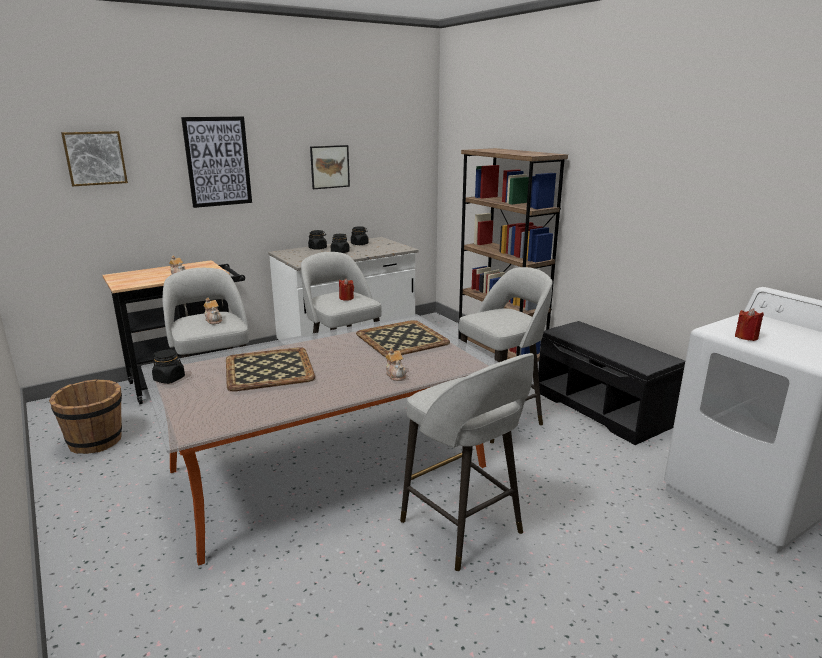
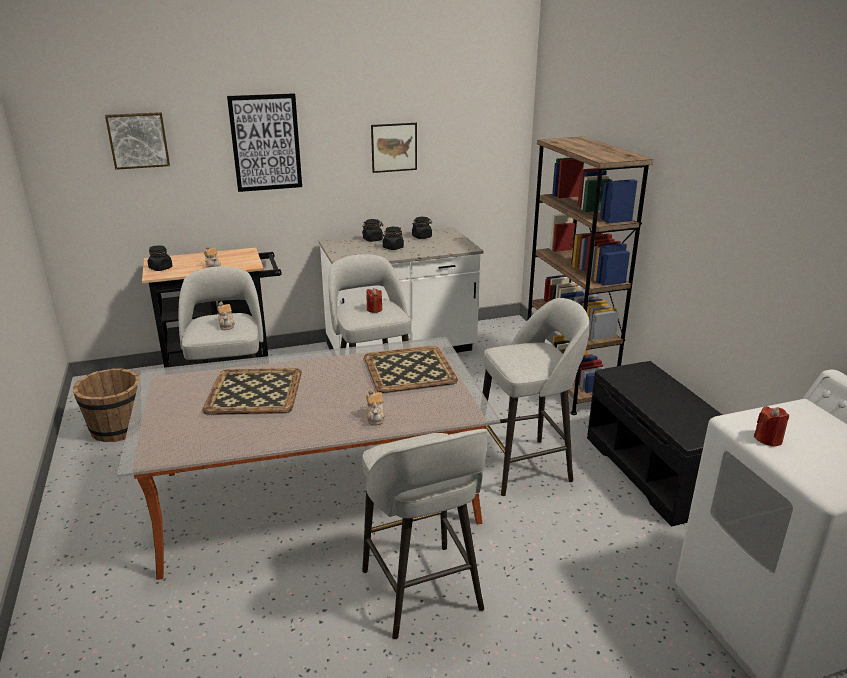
camera: 15 degrees right, 5 degrees up
black jar [152,350,185,384] -> black jar moved to [148,245,172,271]

